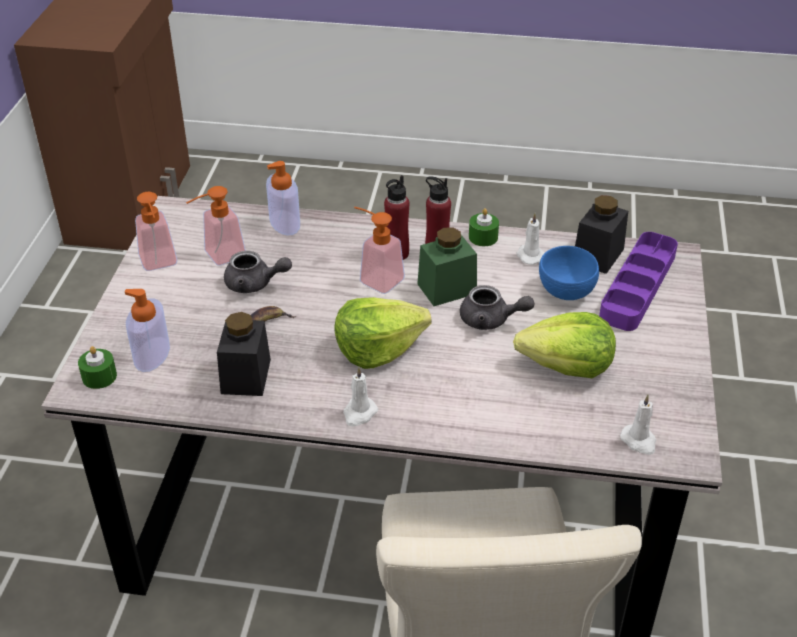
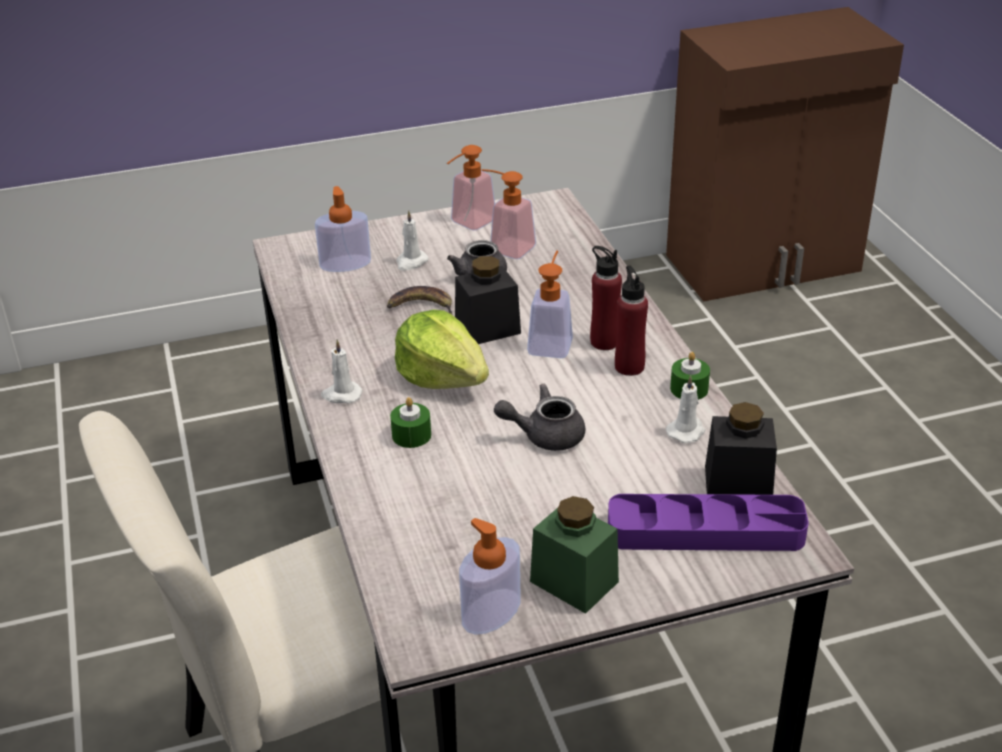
camera: 65 degrees right, 5 degrees down
green candle [78,346,117,389] -> green candle moved to [390,397,431,448]
black jar [217,312,271,396] -> black jar moved to [455,256,521,344]
soap dispenser [266,161,300,235] -> soap dispenser moved to [459,518,521,635]
green jar [417,228,477,306] -> green jar moved to [530,496,619,614]
grey teapot [460,285,534,330] -> grey teapot turned 90 degrees clockwise [494,384,585,451]
lettuce [513,312,616,378] -> none
blue bowl [539,246,599,300] -> none
white candle [620,394,656,455] -> white candle moved to [396,210,429,271]

